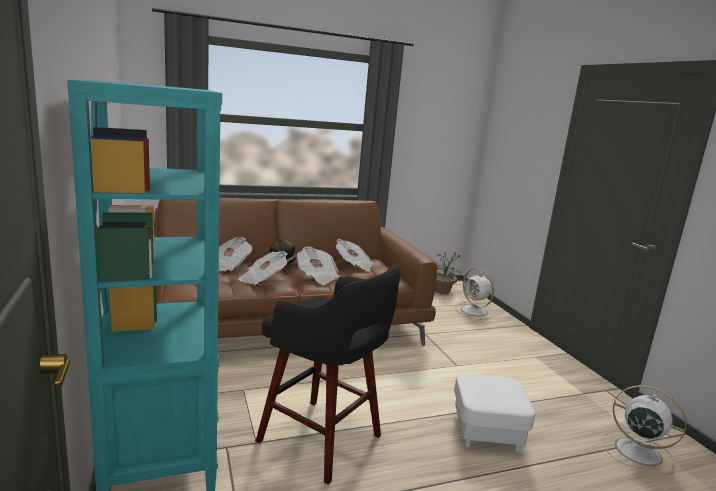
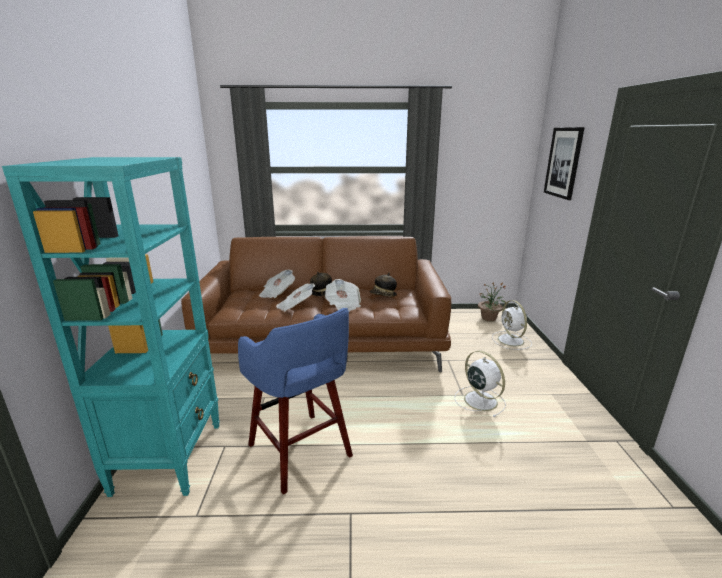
camera: 20 degrees right, 5 degrees up
black stool [256,264,400,485] -> blue stool [238,308,353,495]
newspaper [336,239,373,271] -> hat [370,273,397,297]
white ottoman [454,373,536,452] -> none
white fan [603,385,687,474] -> white fan moved to [454,351,506,417]
none -> picture [544,127,585,200]

